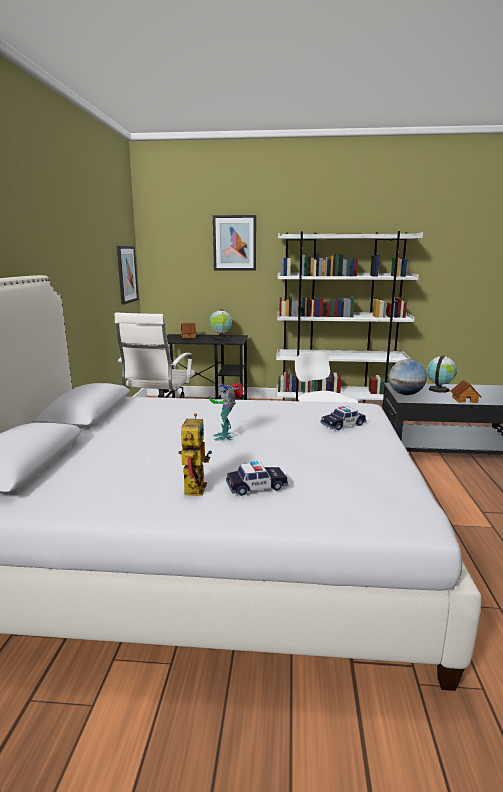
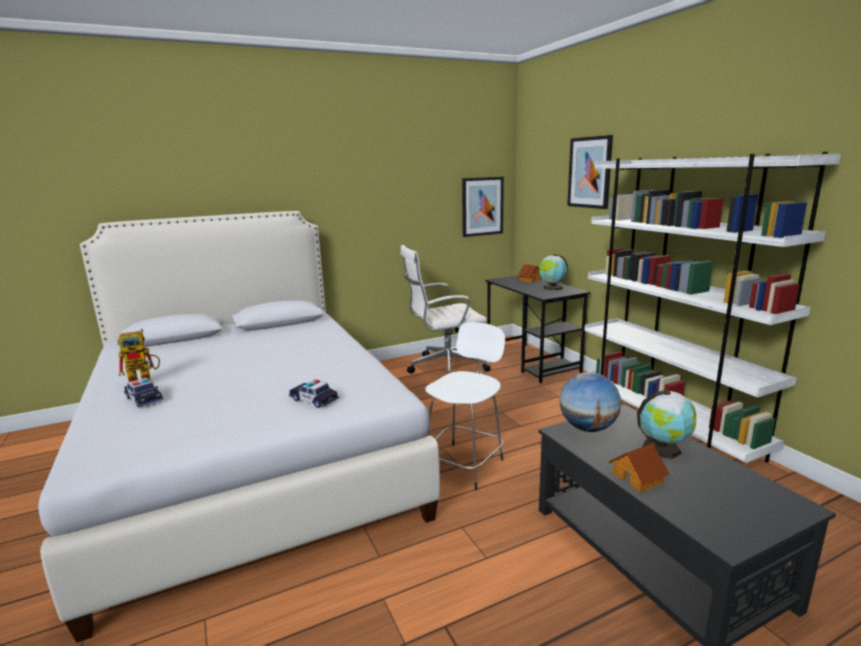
camera: 60 degrees right, 0 degrees up
toy robot [209,383,244,440] -> none

